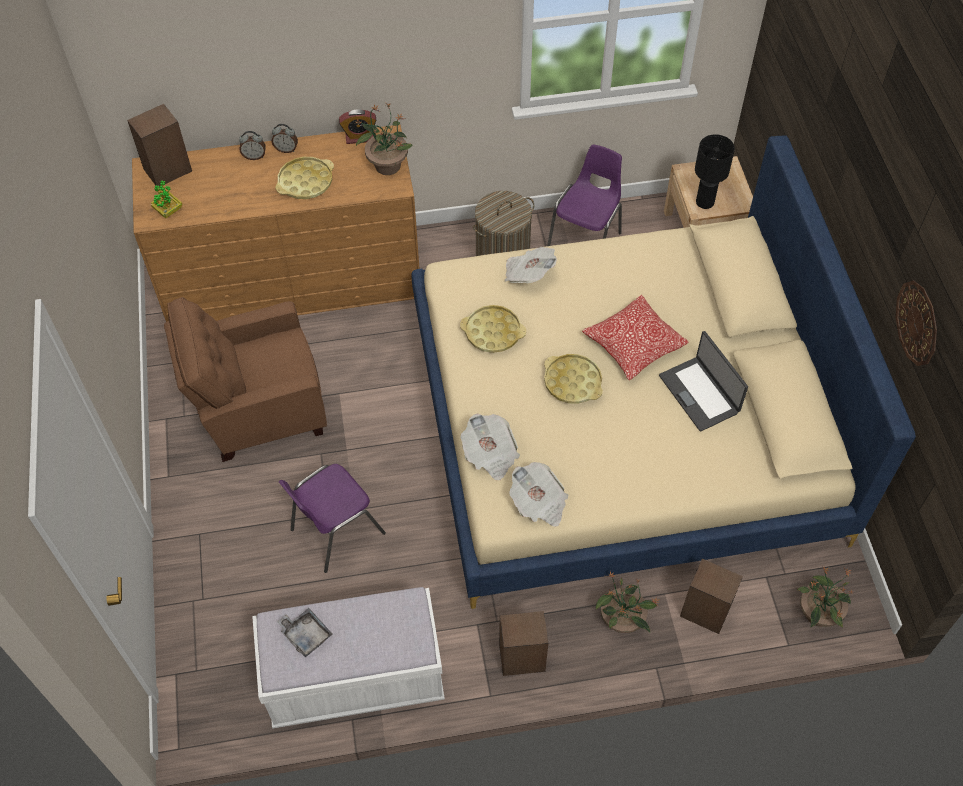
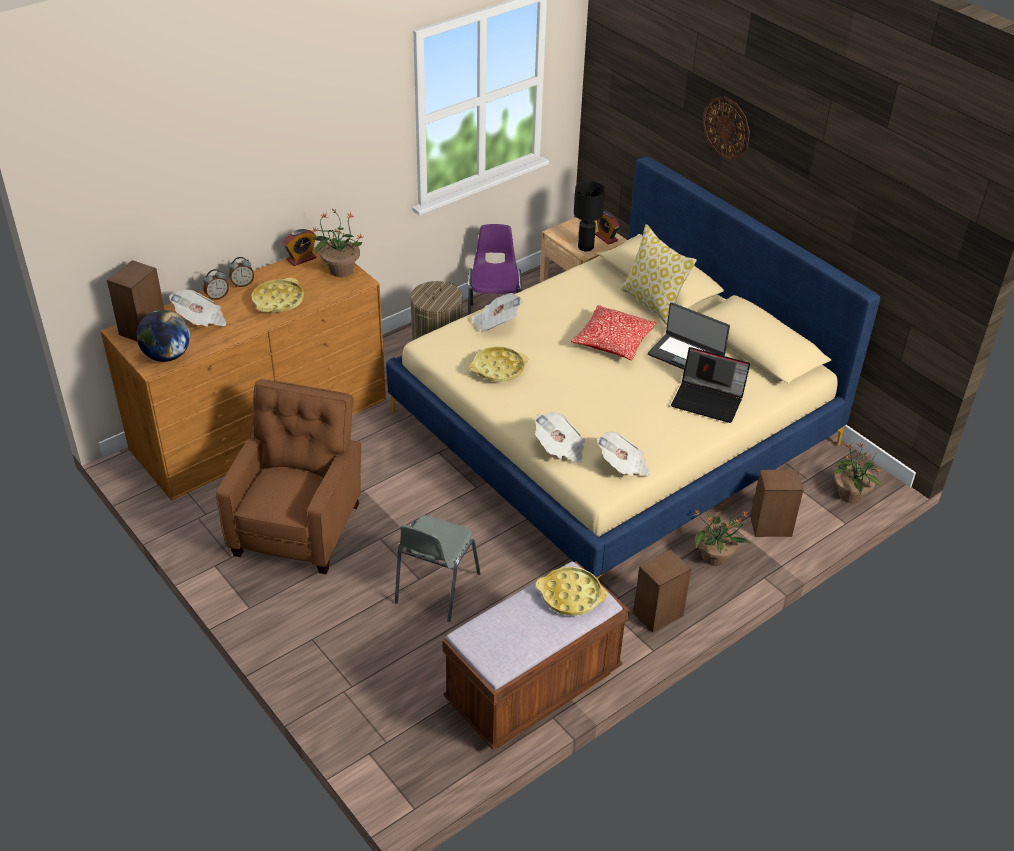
camera: 30 degrees left, 15 degrees down
potted plant [151,181,182,218] -> globe [137,310,190,362]
brown armchair [164,297,327,462] -> brown armchair turned 150 degrees clockwise [216,379,361,574]
white bench [252,587,445,728] -> brown bench [442,561,629,750]
grey tray [277,608,333,657] -> none
purple chair [279,464,386,573] -> grey chair [395,515,481,622]
yellow tray [544,354,603,404] -> yellow tray moved to [536,567,607,616]
wall clock [896,280,937,366] -> wall clock moved to [702,97,750,159]
none -> newspaper [169,290,227,327]
none -> alarm clock [595,211,620,245]
none -> pillow [621,224,697,325]
none -> laptop [671,347,750,423]

